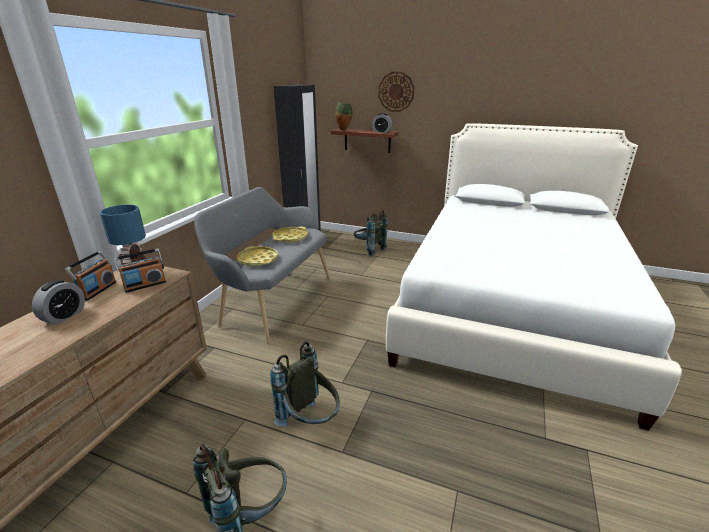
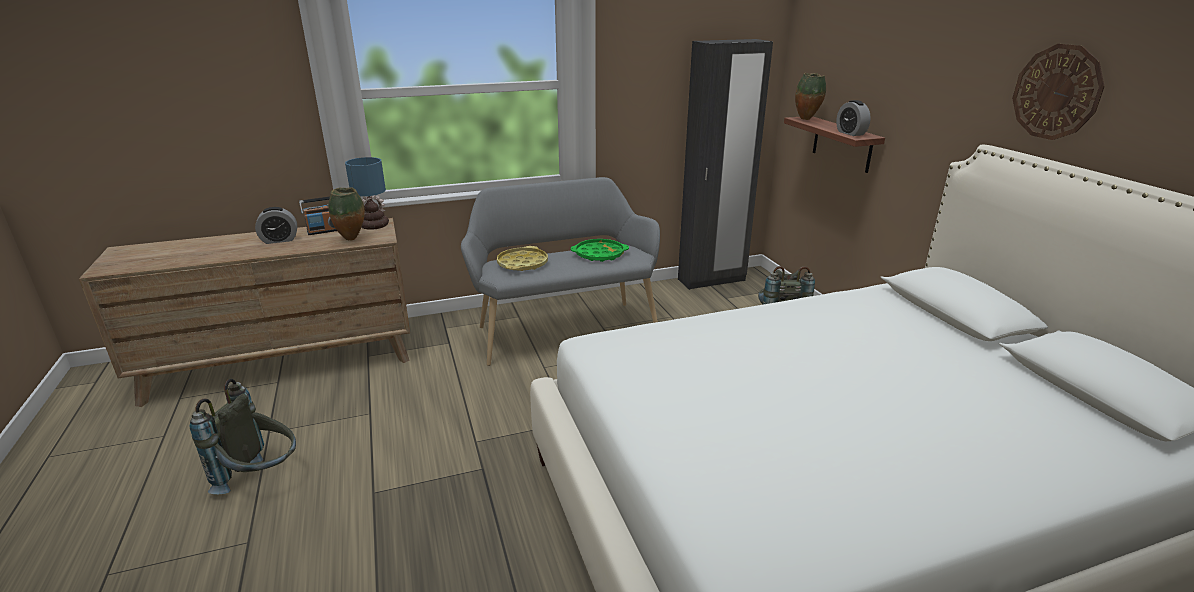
camera: 50 degrees right, 0 degrees up
radio [114,248,166,293] -> vase [328,187,365,241]
grey backpack [270,342,340,427] -> none
yellow tray [272,227,308,243] -> green tray [571,239,629,262]
wall clock [378,72,414,112] -> wall clock moved to [1012,44,1105,140]

